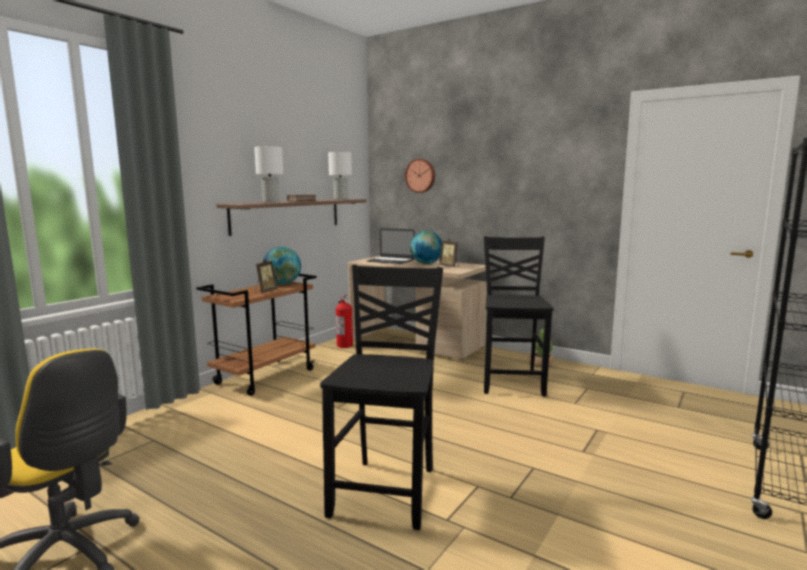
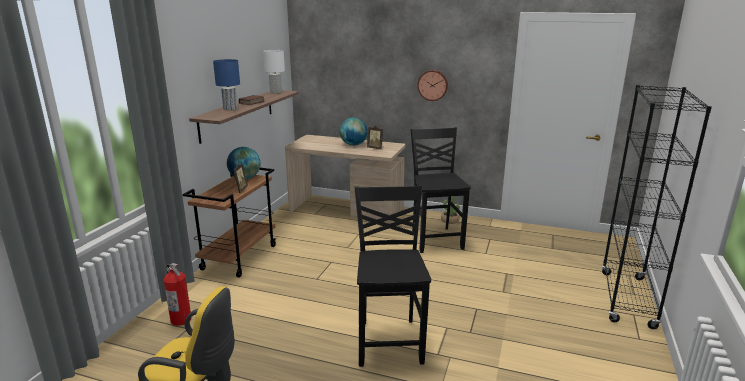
camera: 15 degrees left, 10 degrees up
white table lamp [254,146,283,202] -> blue table lamp [213,59,240,110]
fire extinguisher [336,295,353,348] -> fire extinguisher moved to [163,263,192,326]
laptop [367,228,415,264] -> none
wall clock [405,159,435,193] -> wall clock moved to [417,70,448,101]

